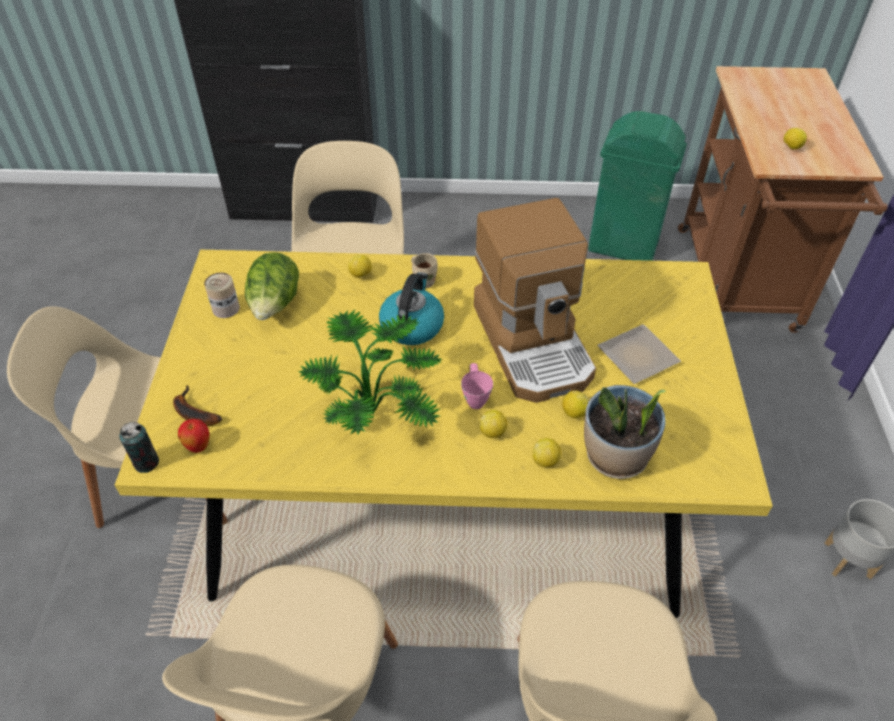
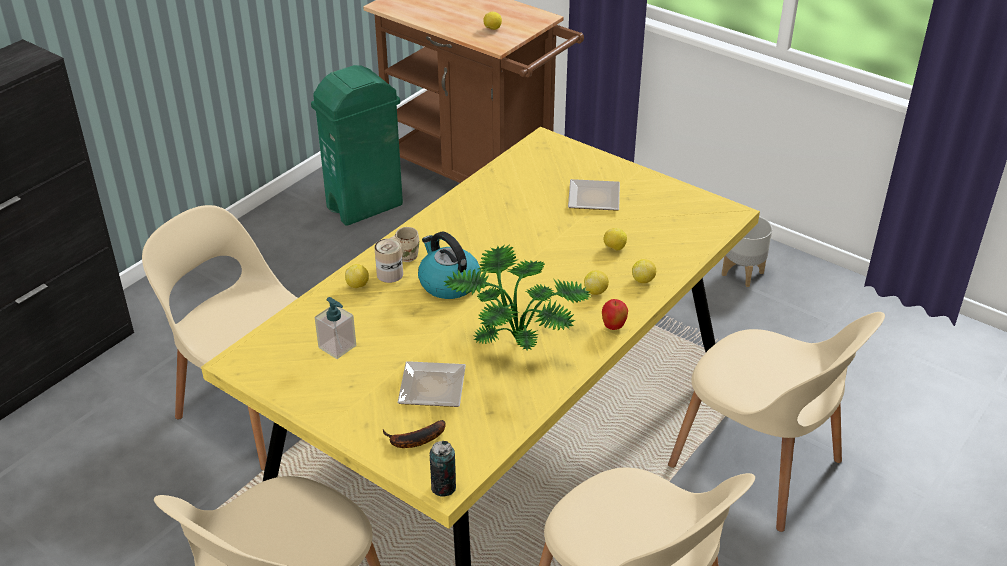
camera: 55 degrees left, 10 degrees down
apple [178,419,210,453] -> apple moved to [602,299,628,330]
can [204,273,240,318] -> can moved to [374,238,403,283]
lettuce [245,252,299,320] -> soap dispenser [315,297,356,359]
pink mug [461,363,493,409] -> none
coffee machine [474,198,596,403] -> none
potted plant [584,385,666,479] -> none
none -> plate [397,361,466,407]

